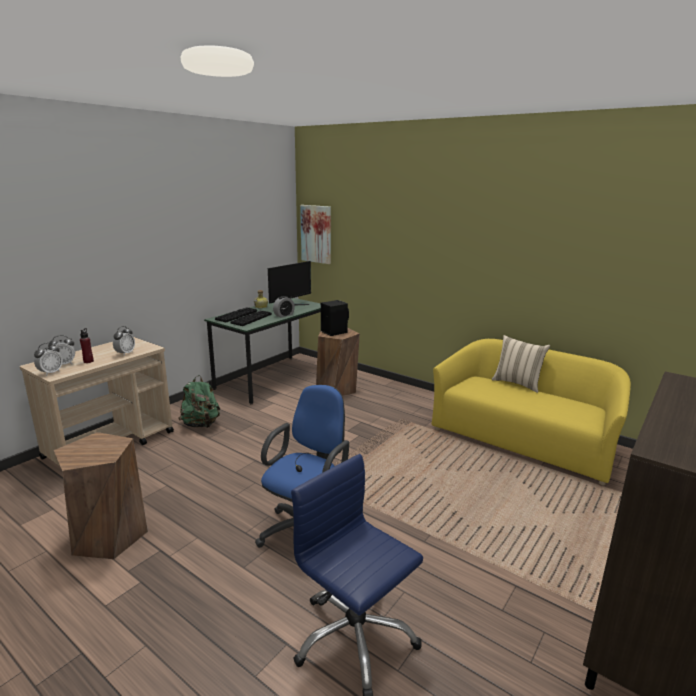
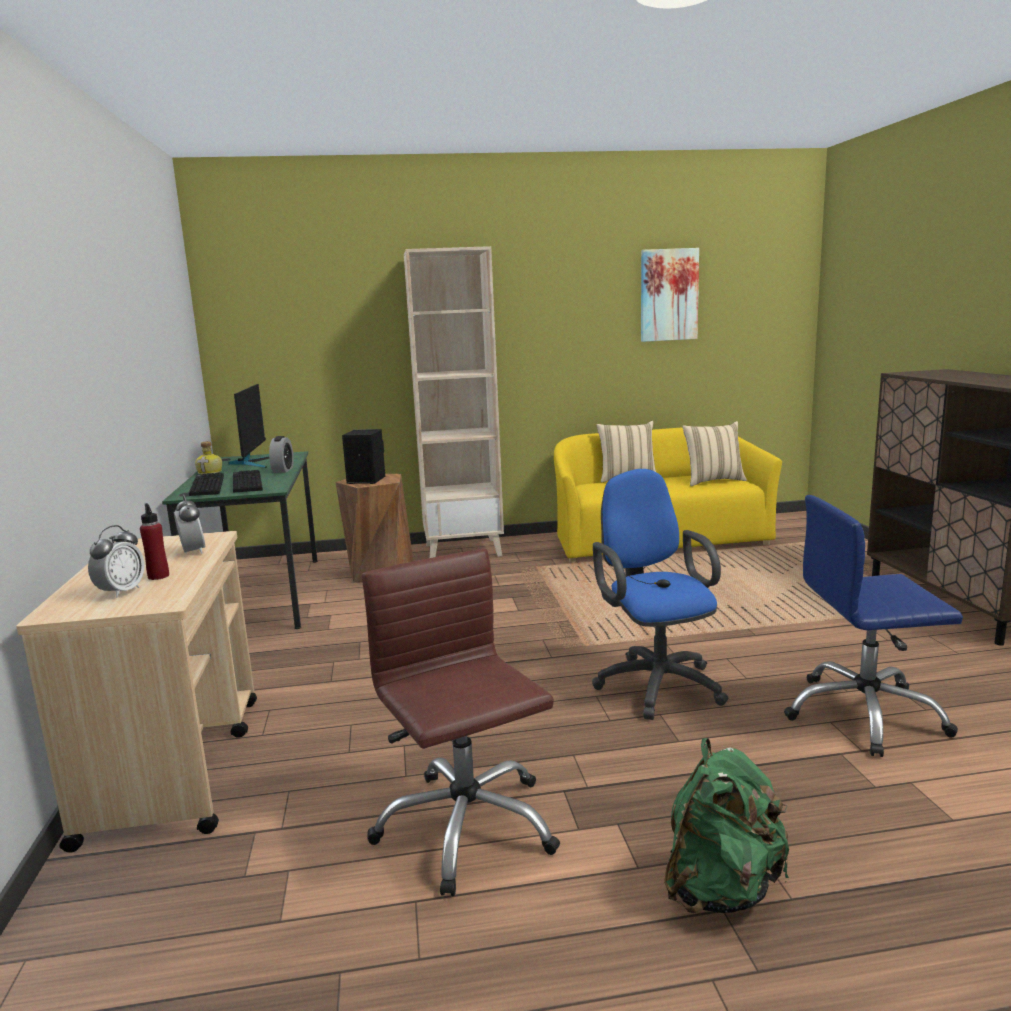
camera: 45 degrees left, 5 degrees down
alarm clock [34,343,63,376] -> none
brown stool [54,432,148,559] -> brown office chair [362,548,560,896]
green backpack [178,375,220,428] -> green backpack moved to [664,738,789,913]
picture [300,205,331,264] -> picture moved to [641,248,699,342]
none -> beige bookcase [404,246,504,558]
none -> beige pillow [682,421,747,486]

